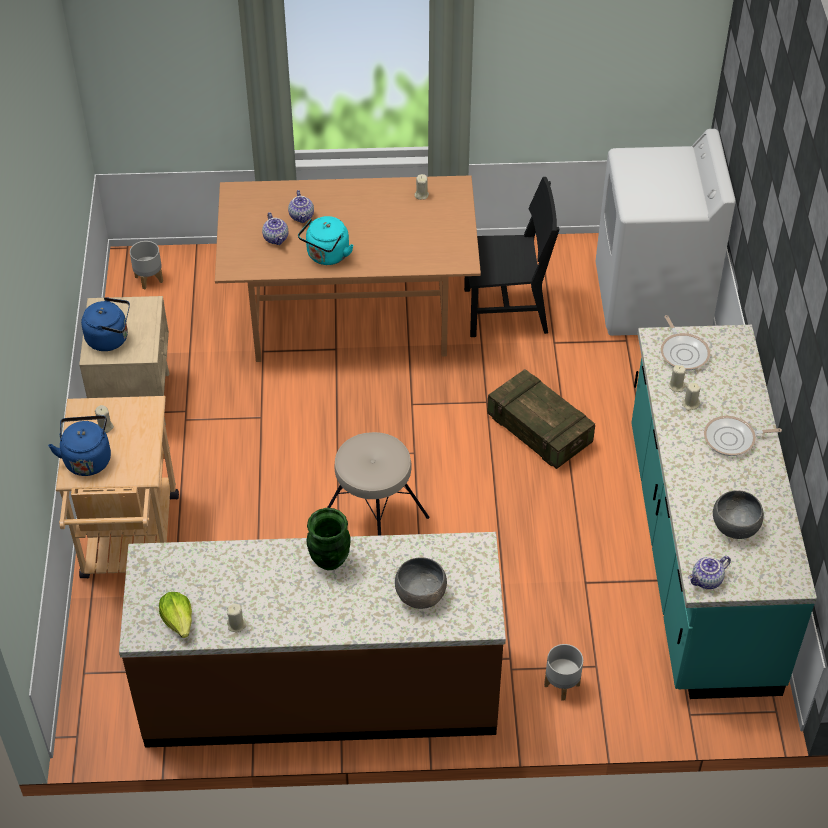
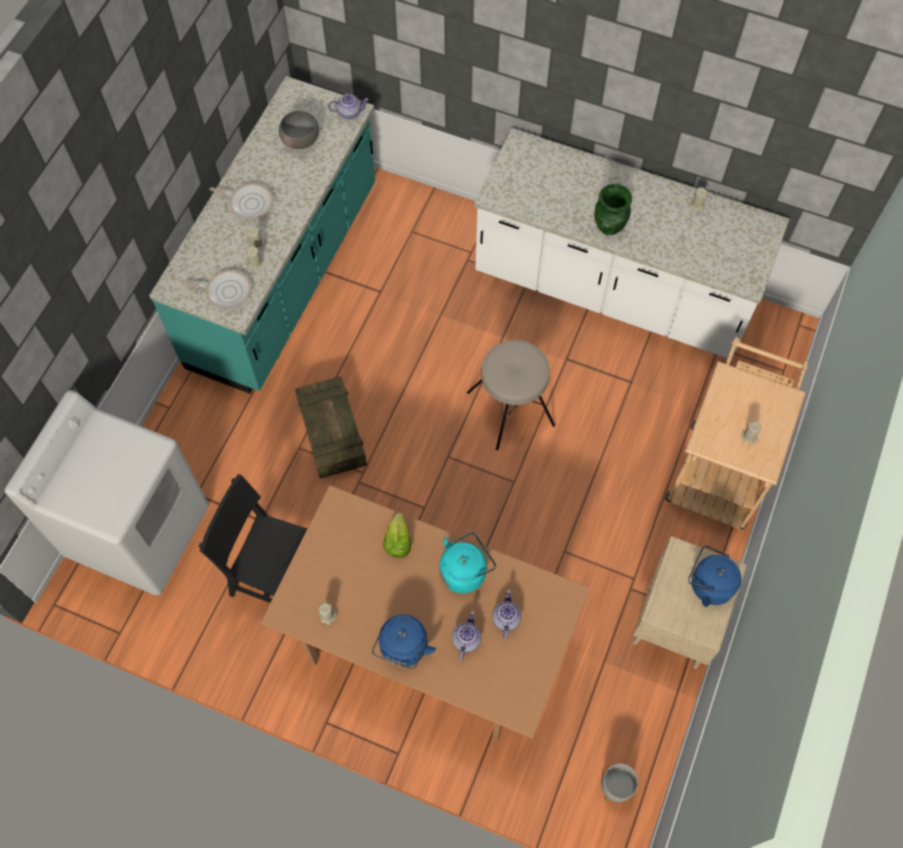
camera: 155 degrees left, 15 degrees up
blue kettle [48,416,111,476] -> blue kettle moved to [372,615,436,669]
brown counter [119,532,506,748] -> white counter [474,128,789,360]
lettuce [159,592,192,638] -> lettuce moved to [383,513,411,558]
grey bowl [395,557,447,609] -> none
grey planter [544,644,583,700] -> none
frying pan [661,315,710,371] -> frying pan turned 90 degrees clockwise [183,270,251,309]

